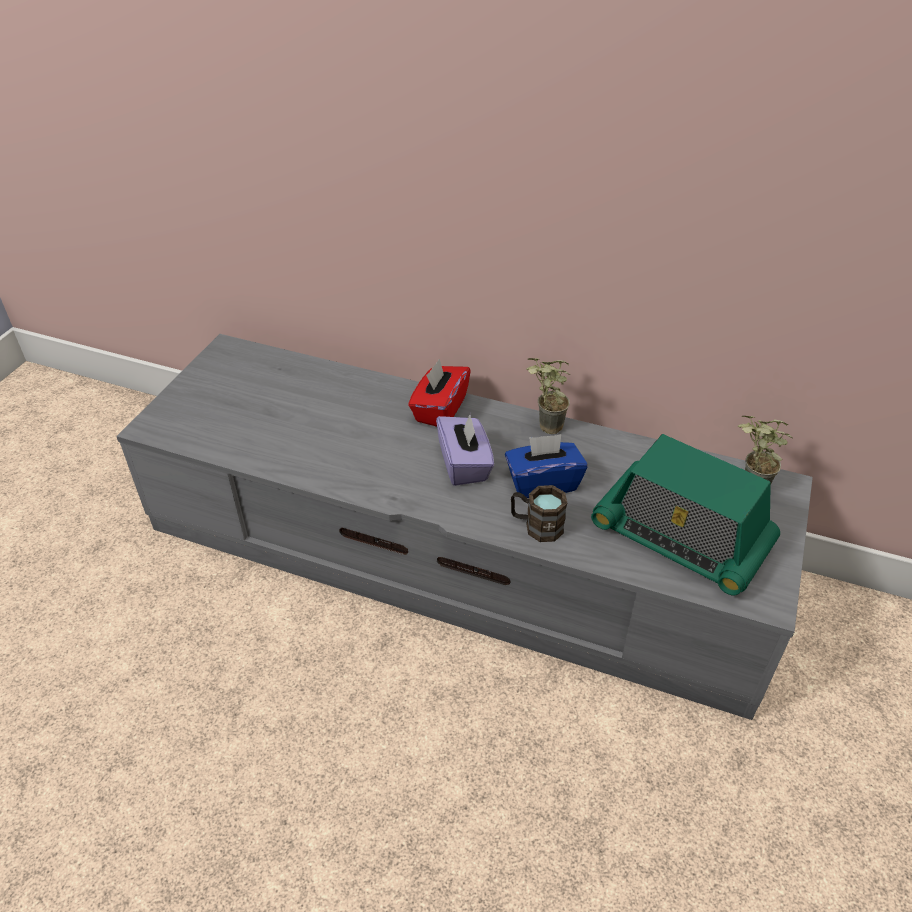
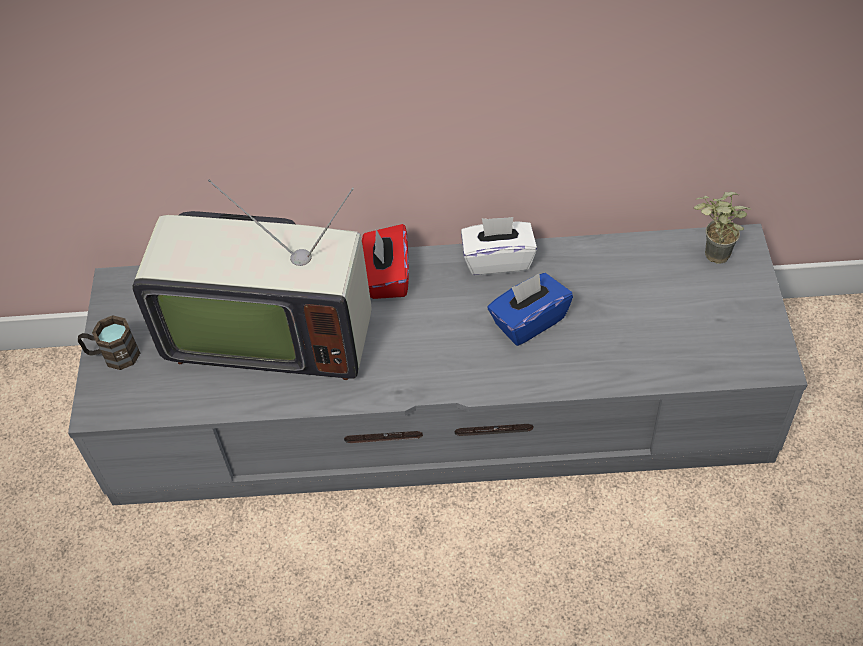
camera: 20 degrees left, 10 degrees up
purple tissue box [436,412,494,486] -> none
brown mug [511,485,567,542] -> brown mug moved to [78,315,140,370]
potted plant [526,358,570,434] -> white tissue box [461,217,537,275]
radio [591,434,780,596] -> none
none -> television [132,179,372,380]

